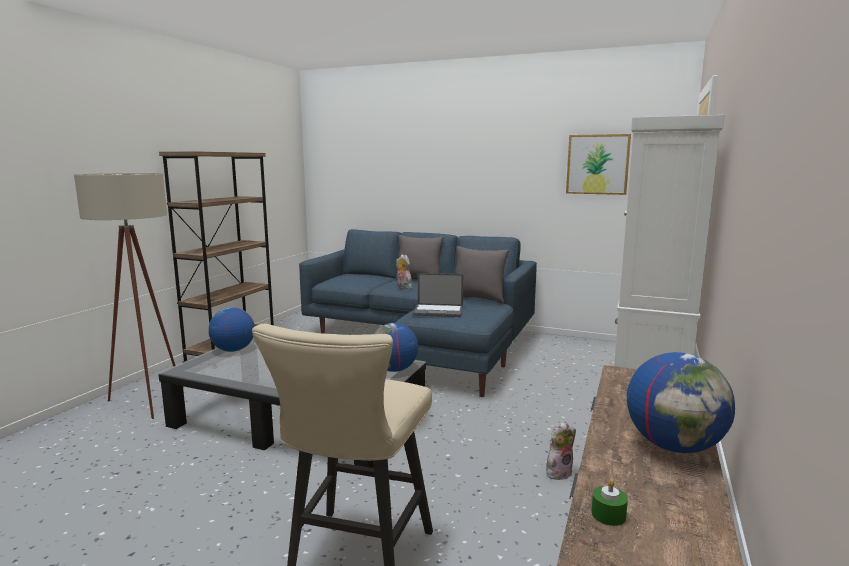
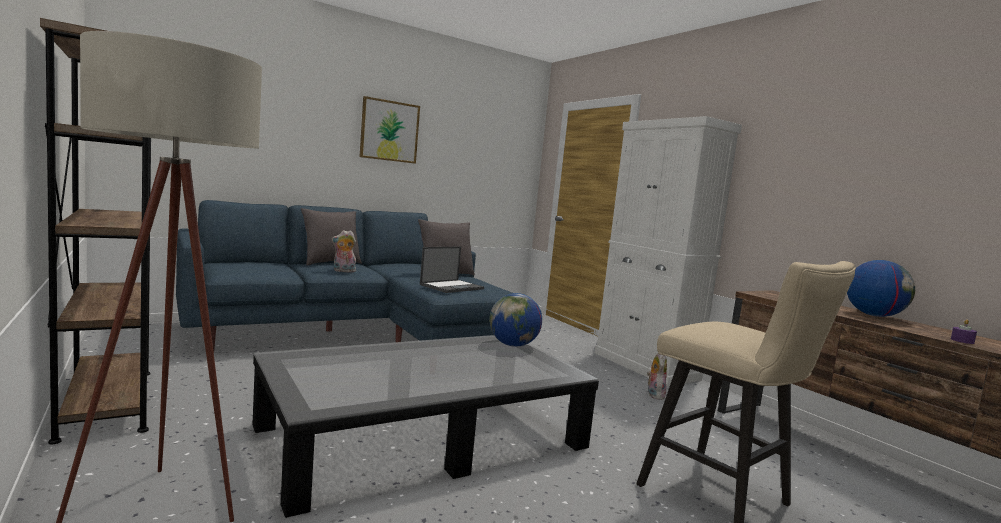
camera: 55 degrees left, 5 degrees down
globe [208,307,255,352] -> none
picture [566,134,631,195] -> picture moved to [360,96,420,164]
green candle [591,479,628,526] -> purple candle [951,320,977,344]

